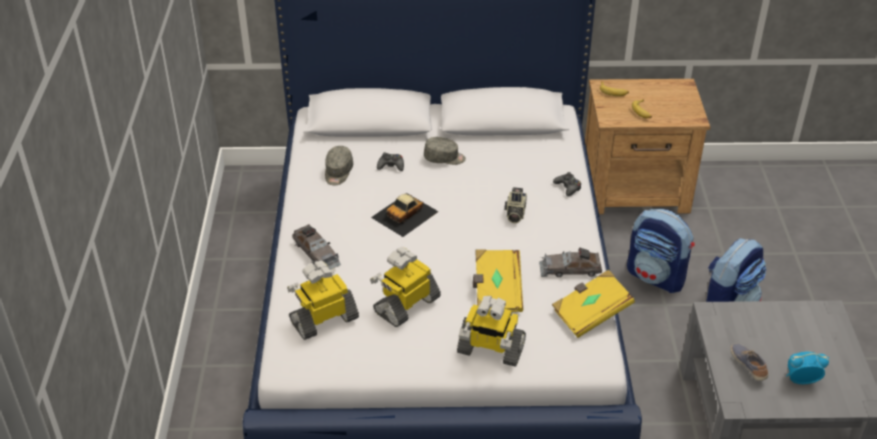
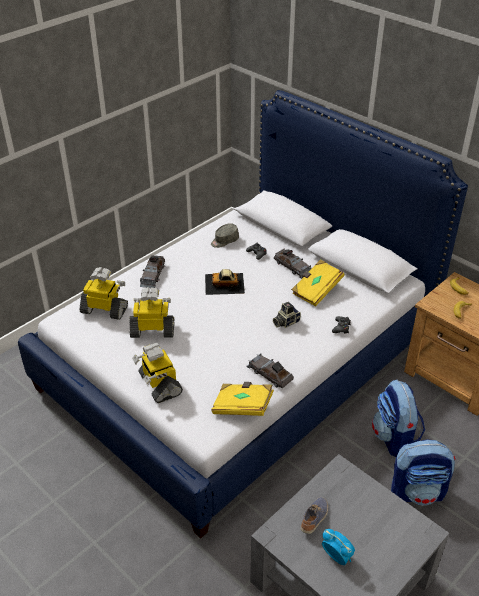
camera: 45 degrees right, 0 degrees up
grey cap [424,137,466,165] -> grey toy car [274,249,311,279]
yellow book [473,249,523,312] -> yellow book moved to [291,259,345,307]

